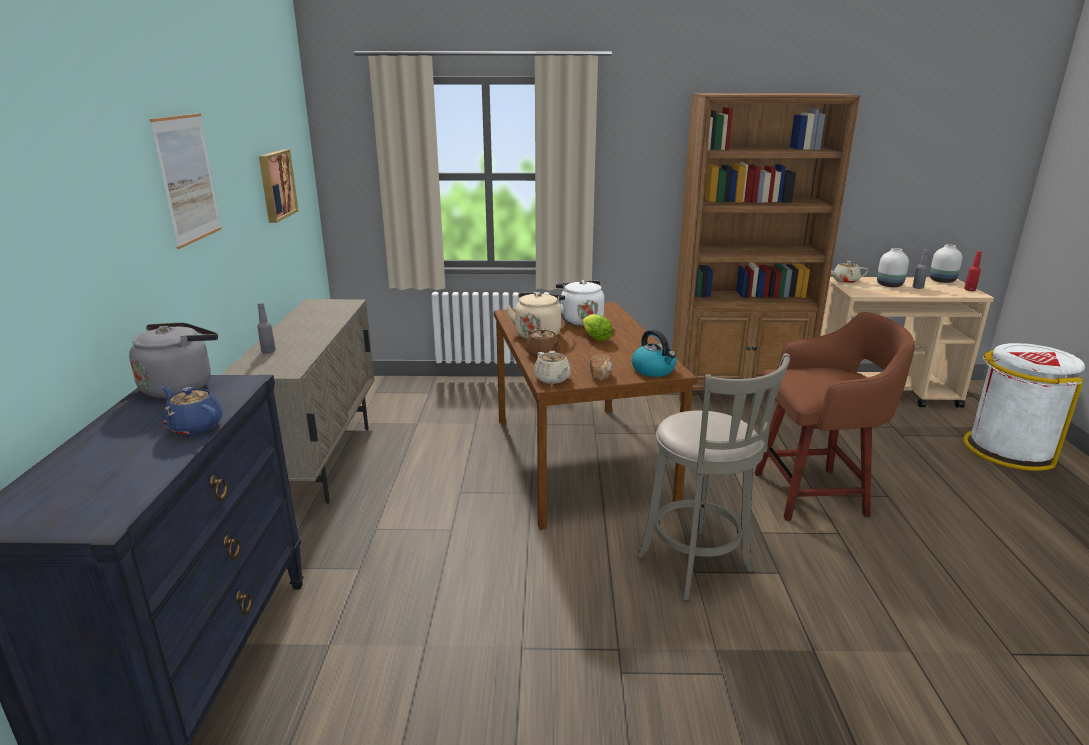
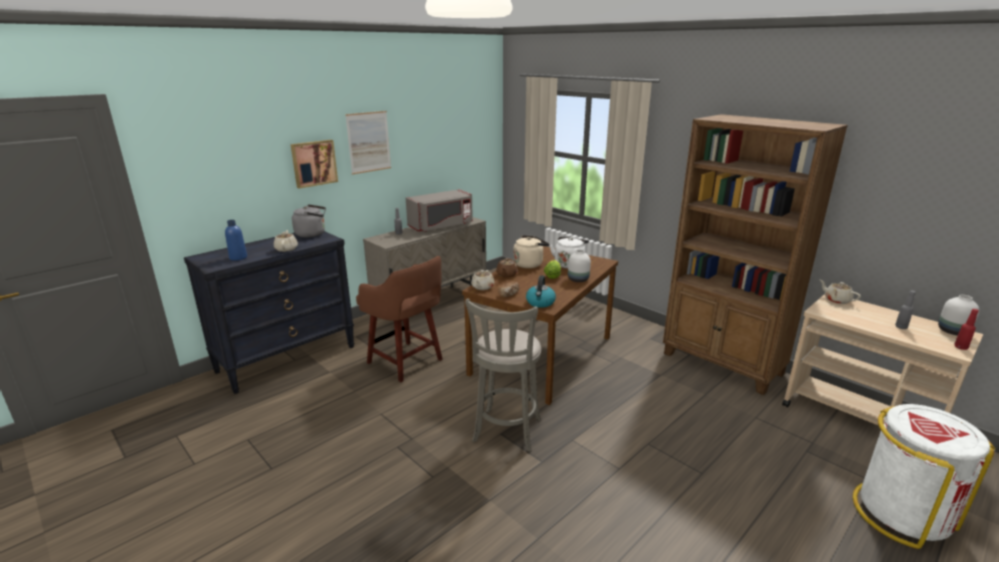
camera: 45 degrees right, 0 degrees up
blue teapot [162,386,222,435] -> beige teapot [274,230,298,252]
picture [259,149,299,223] -> picture moved to [291,140,338,189]
brown stool [754,312,915,521] -> brown stool moved to [356,256,443,382]
white vase [877,248,909,287] -> white vase moved to [568,249,591,282]
none -> blue bottle [225,220,247,261]
none -> grey microwave [406,189,473,232]

